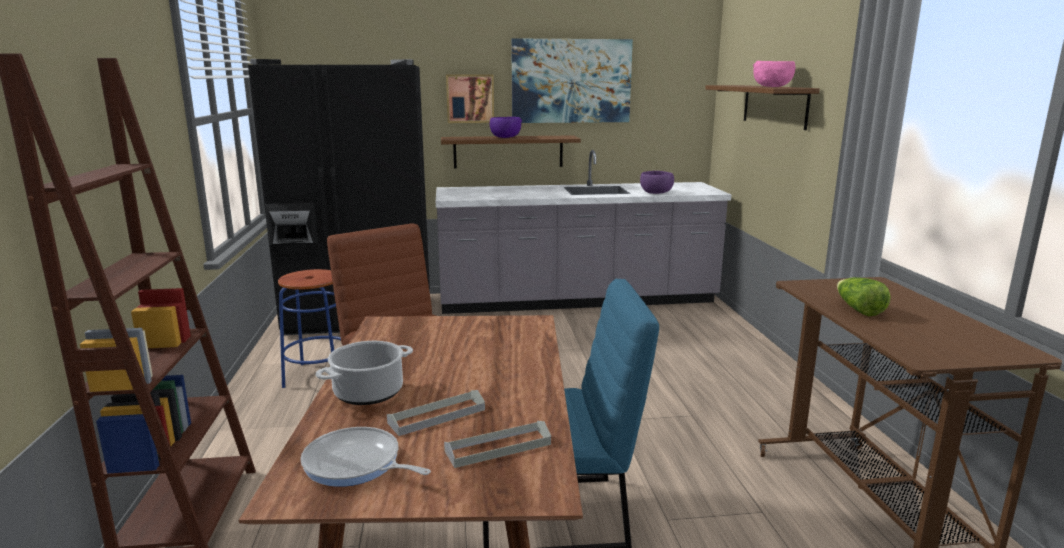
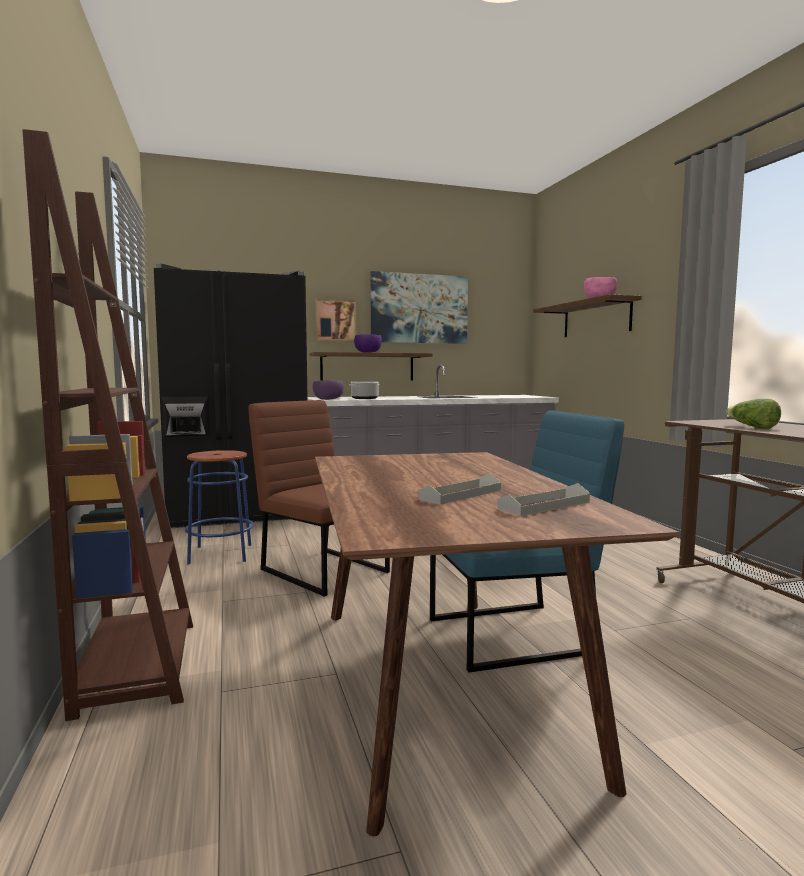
camera: 10 degrees left, 10 degrees down
frying pan [301,427,431,487] -> none
cooking pot [315,341,413,405] -> cooking pot moved to [349,382,380,399]
purple bowl [640,171,674,194] -> purple bowl moved to [313,380,344,400]

